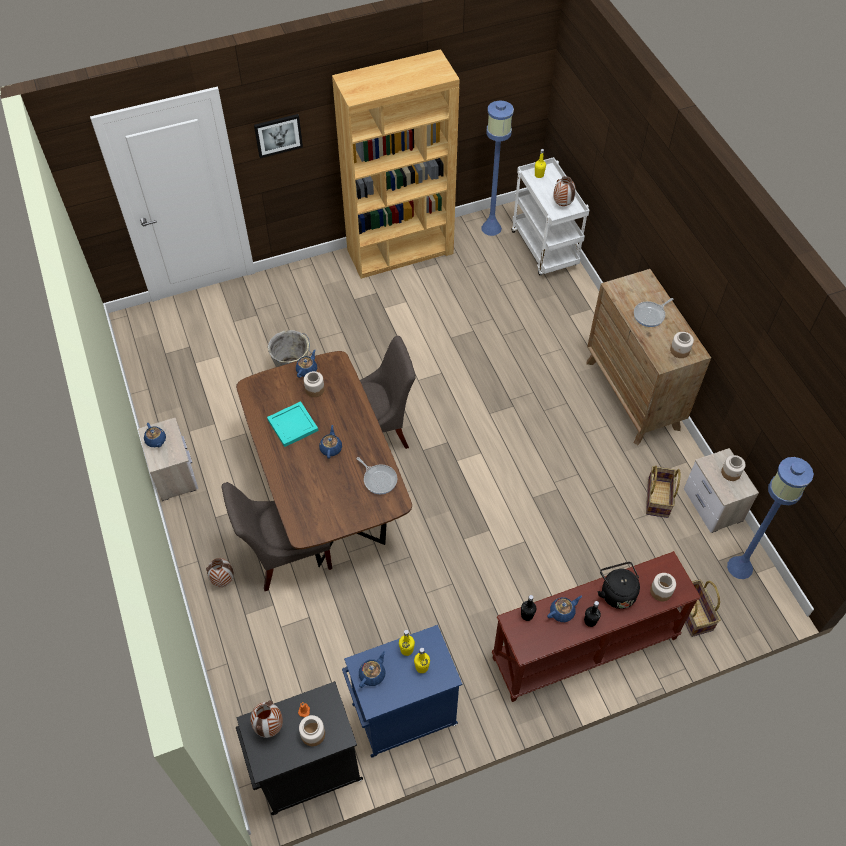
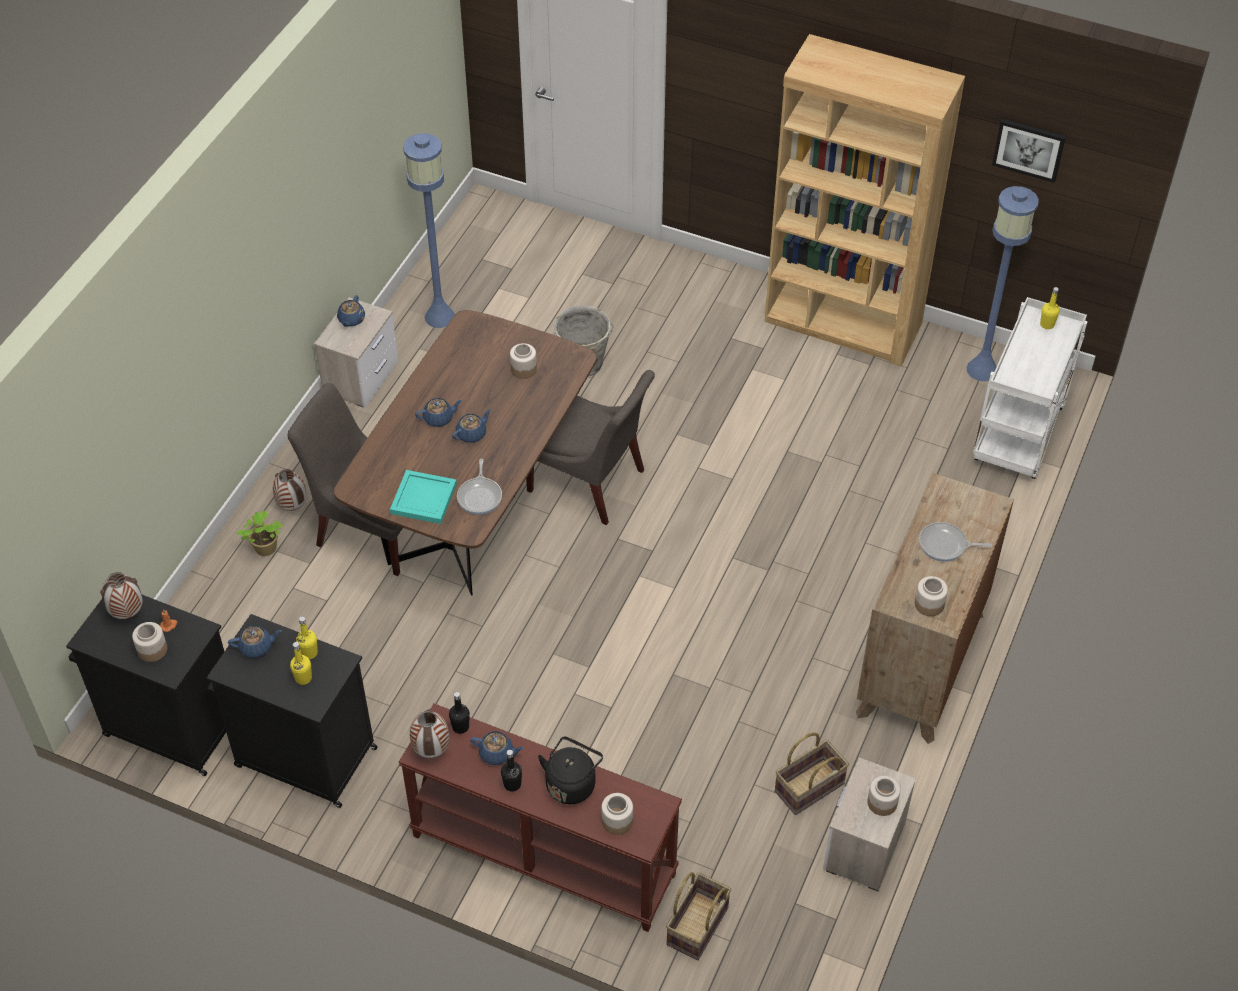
camera: 45 degrees right, 5 degrees down
picture [254,114,303,158] -> picture moved to [992,119,1066,183]
turquoise tray [267,401,318,447] -> turquoise tray moved to [390,470,457,524]
blue teapot [296,349,317,378] -> blue teapot moved to [415,398,462,427]
blue cabinet [342,625,462,758] -> black cabinet [206,614,378,808]
vase [553,176,576,206] -> vase moved to [410,709,449,758]
blue floor lamp [727,457,814,579] -> blue floor lamp moved to [403,133,455,328]
none -> potted plant [237,510,283,556]

